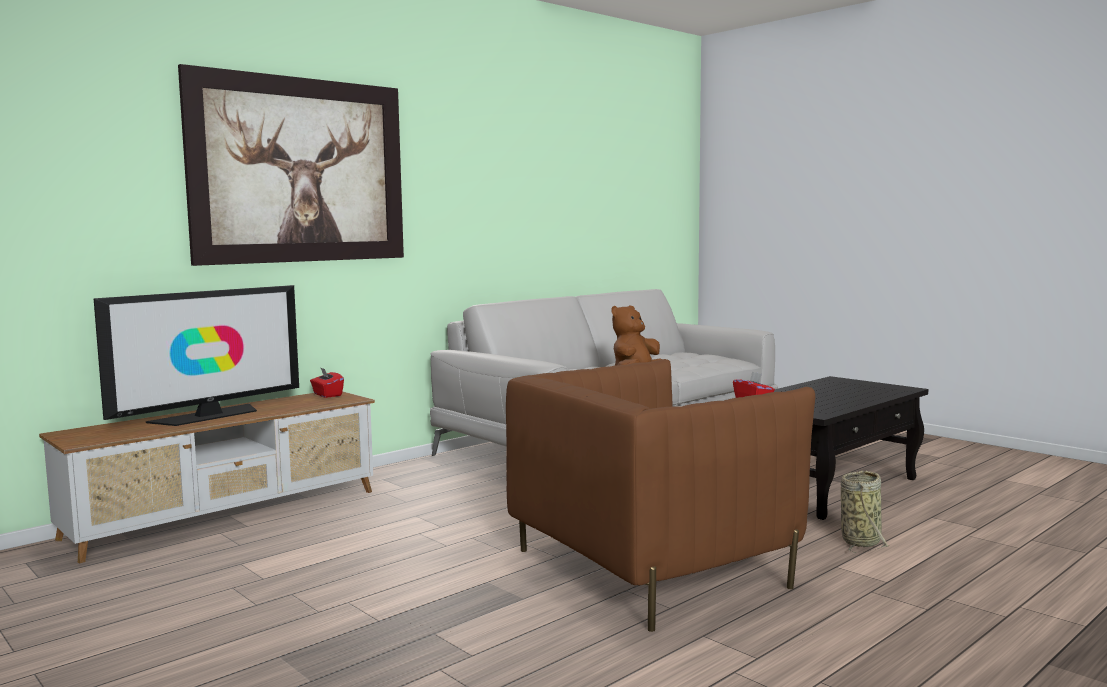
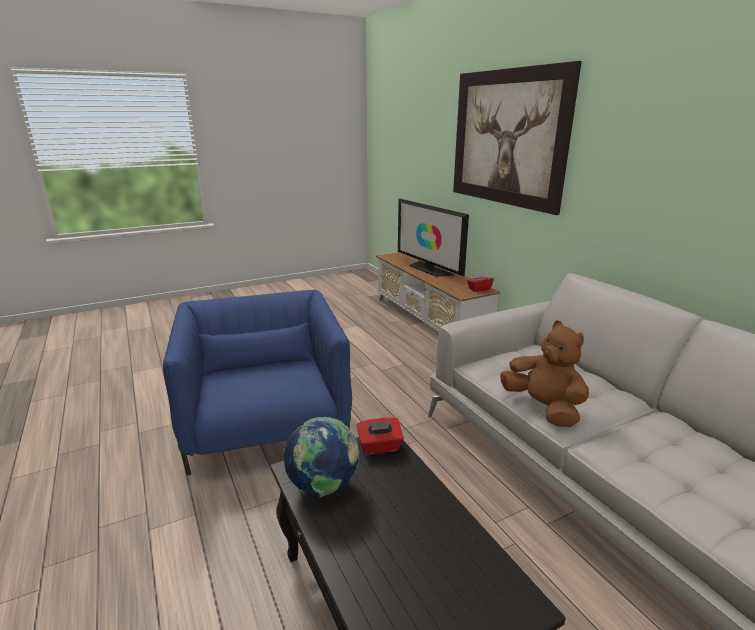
camera: 105 degrees right, 15 degrees up
brown armchair [506,359,815,632] -> blue armchair [163,290,352,476]
basket [841,471,890,553] -> none
none -> globe [283,417,359,498]

